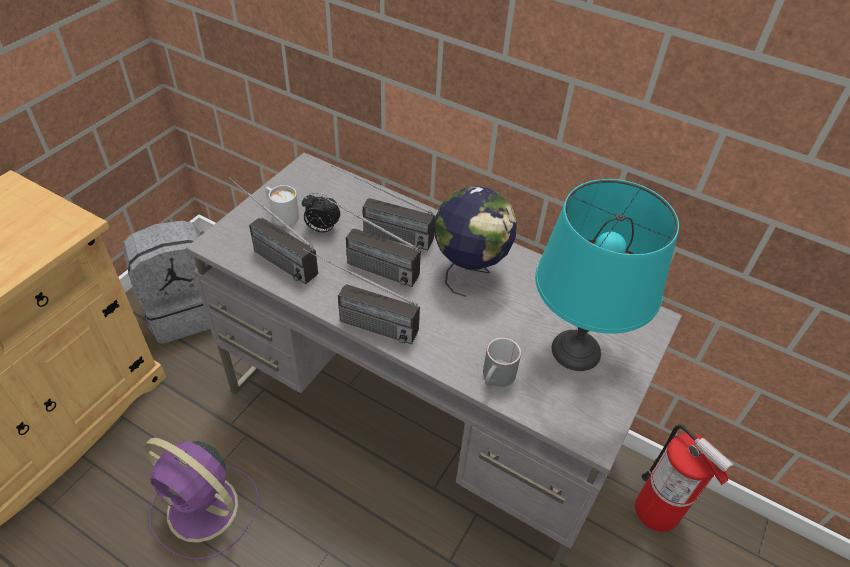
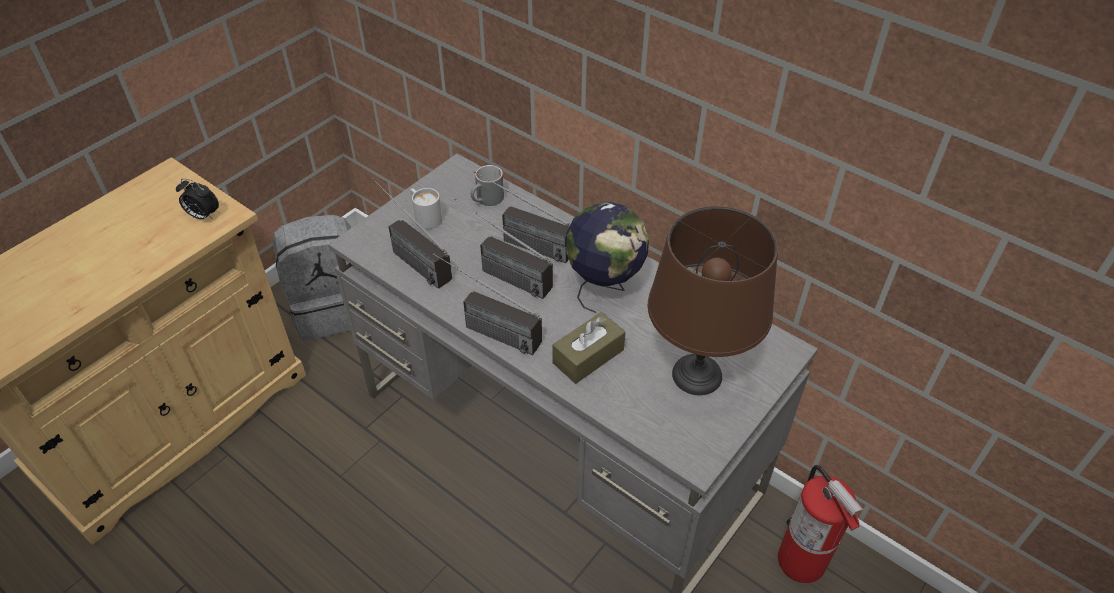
camera: 10 degrees right, 0 degrees up
purple fan [144,438,259,560] -> none
alarm clock [302,193,340,232] -> alarm clock moved to [176,178,219,220]
grey mug [483,337,521,387] -> grey mug moved to [471,165,504,206]
turquoise table lamp [535,179,679,371] -> brown table lamp [648,206,778,396]
none -> brown tissue box [552,312,626,384]

